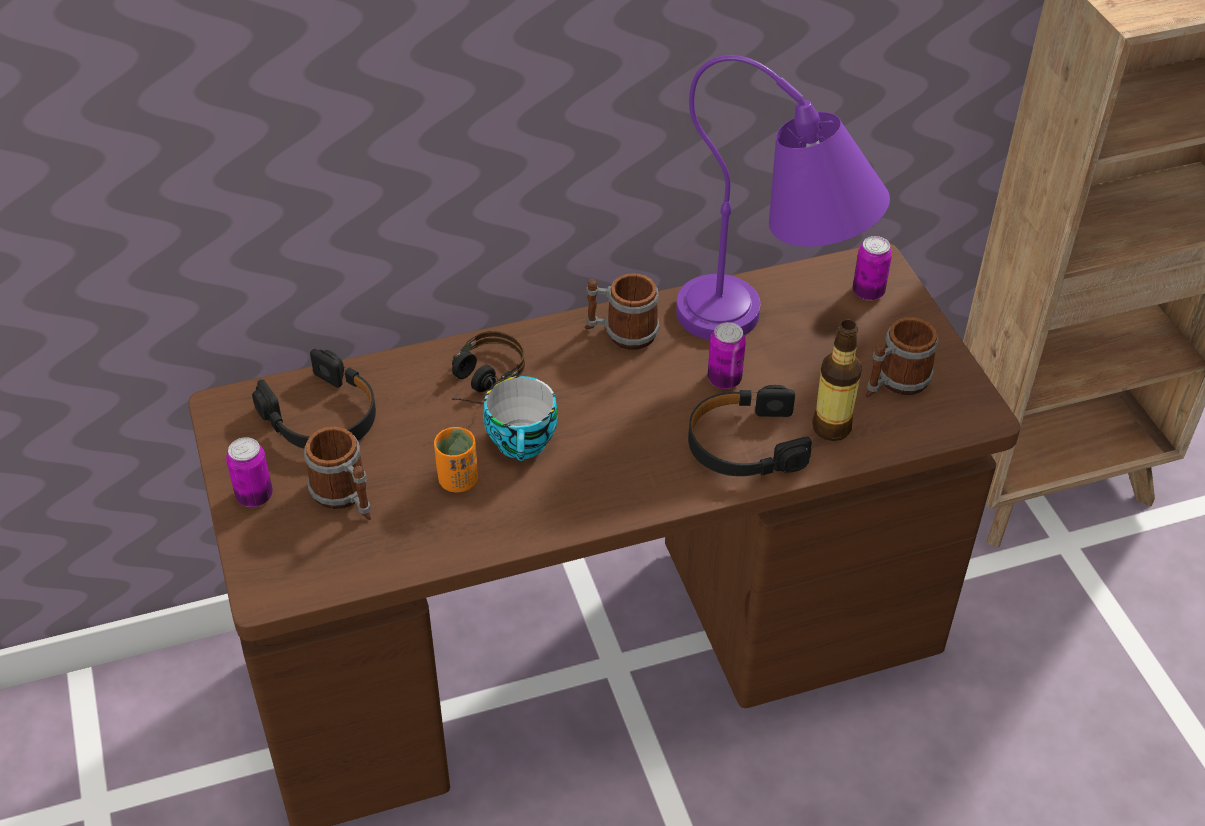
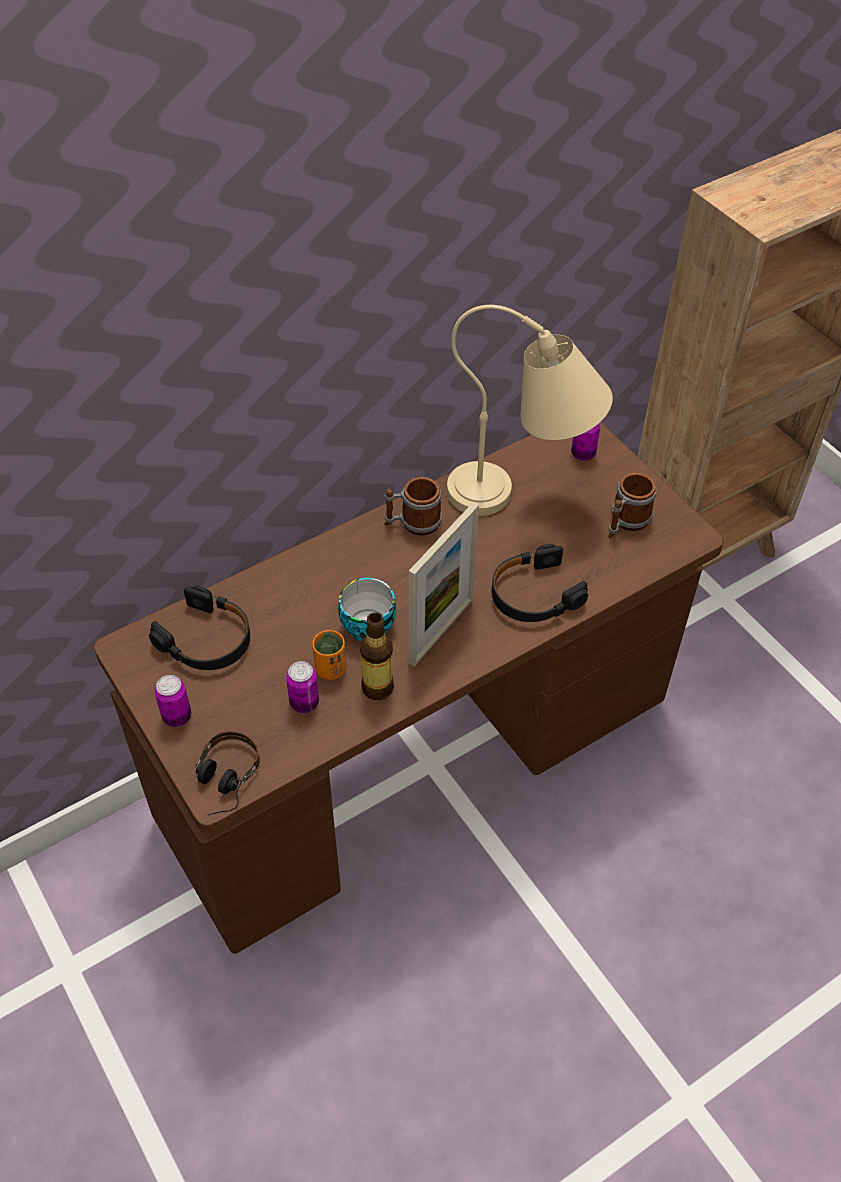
camera: 15 degrees left, 5 degrees up
mug [304,427,371,520] -> none
headphones [452,331,525,404] -> headphones moved to [195,731,260,816]
purple table lamp [676,55,890,340] -> beige table lamp [447,305,613,516]
can [708,322,746,389] -> can moved to [286,661,319,713]
bottle [812,320,862,441] -> bottle moved to [360,612,394,700]
none -> picture frame [409,502,479,666]

